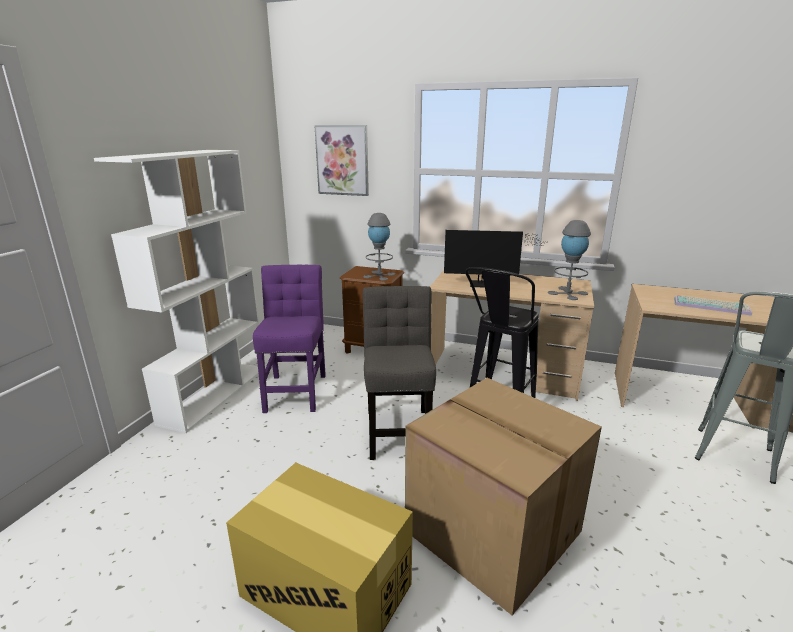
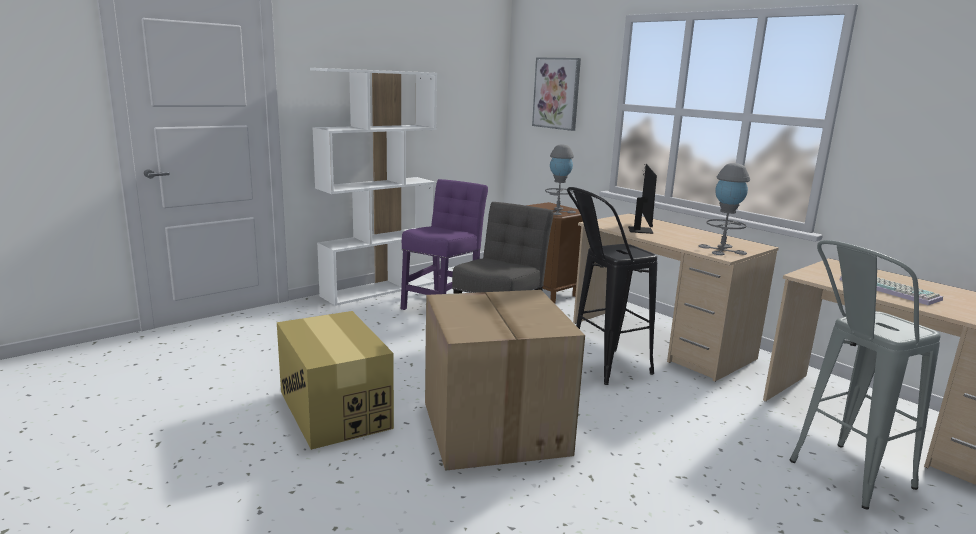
camera: 30 degrees right, 5 degrees down
monitor [444,230,543,288] -> monitor turned 120 degrees counterclockwise [628,164,657,234]

